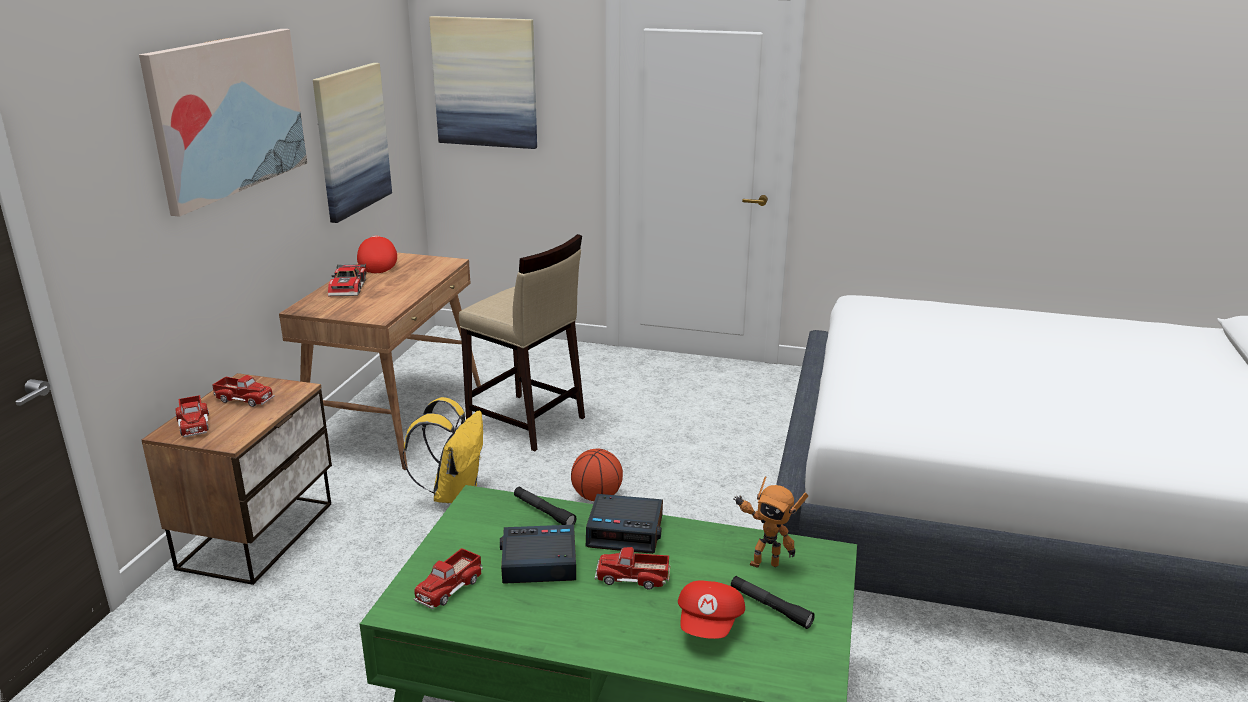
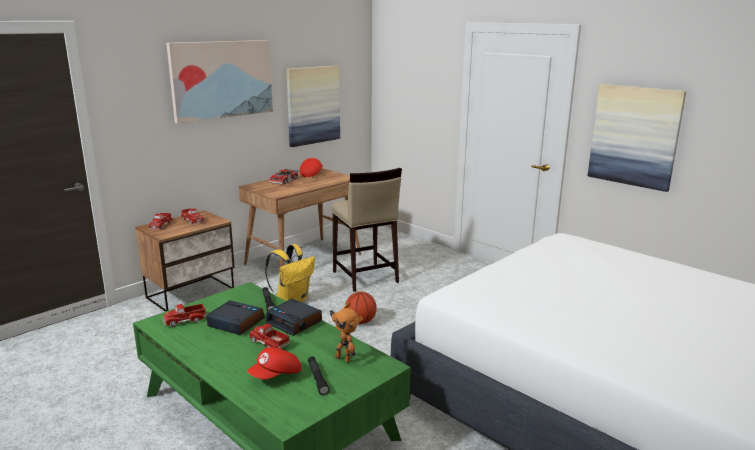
camera: 30 degrees right, 5 degrees down
picture [429,16,537,149] -> picture moved to [588,84,686,192]

